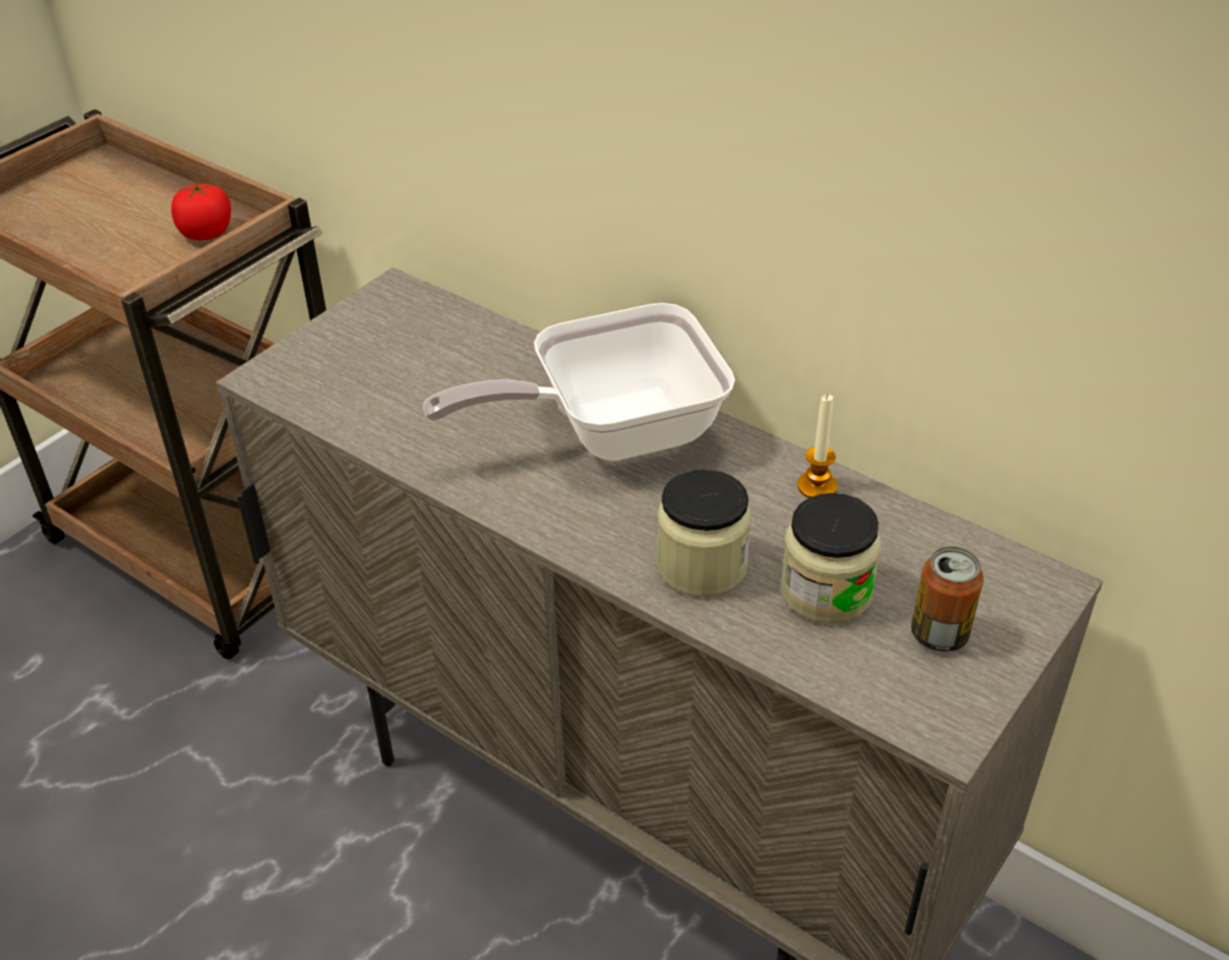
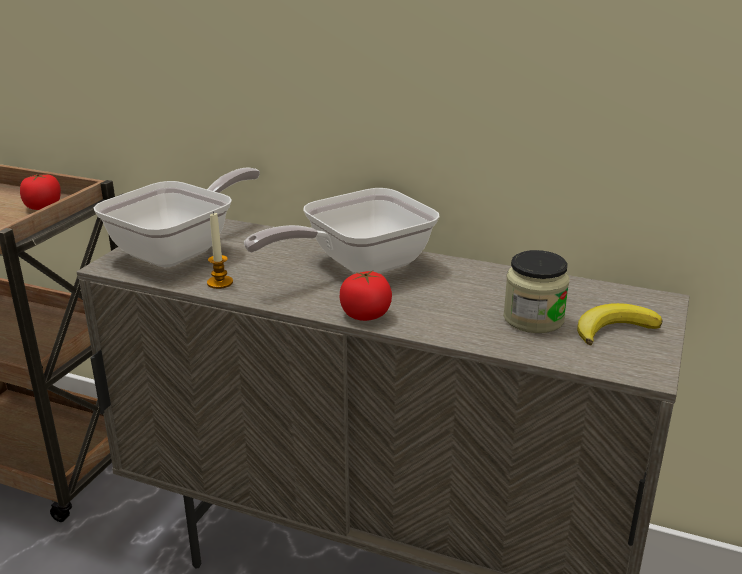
camera: 15 degrees left, 15 degrees down
jar [657,469,751,597] -> none
candle [797,394,837,498] -> candle moved to [207,211,233,289]
can [911,546,984,652] -> banana [577,303,663,345]
none -> frying pan [94,168,260,268]
none -> tomato [340,271,392,321]

